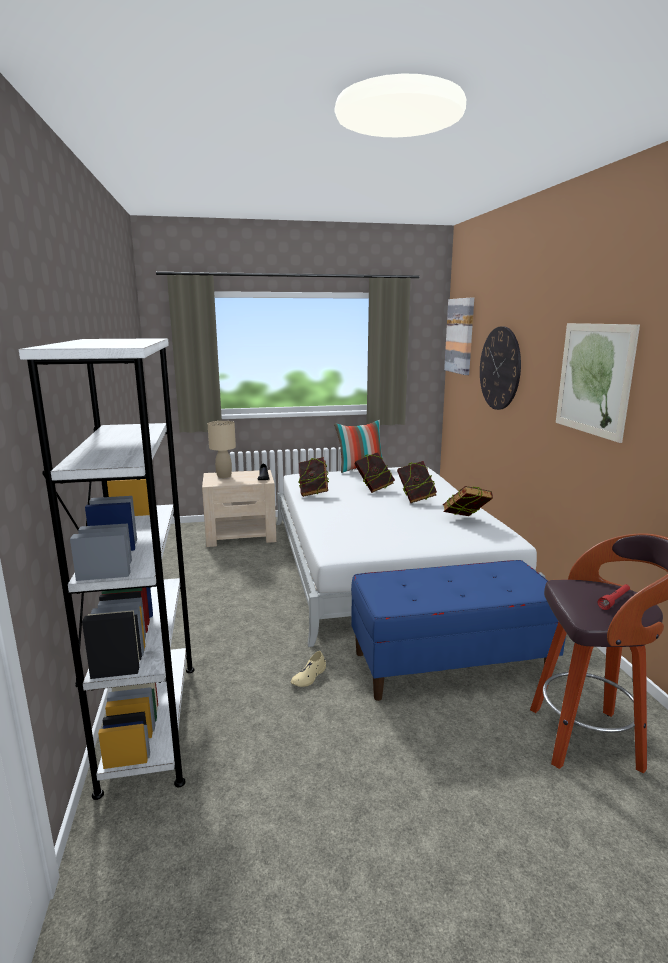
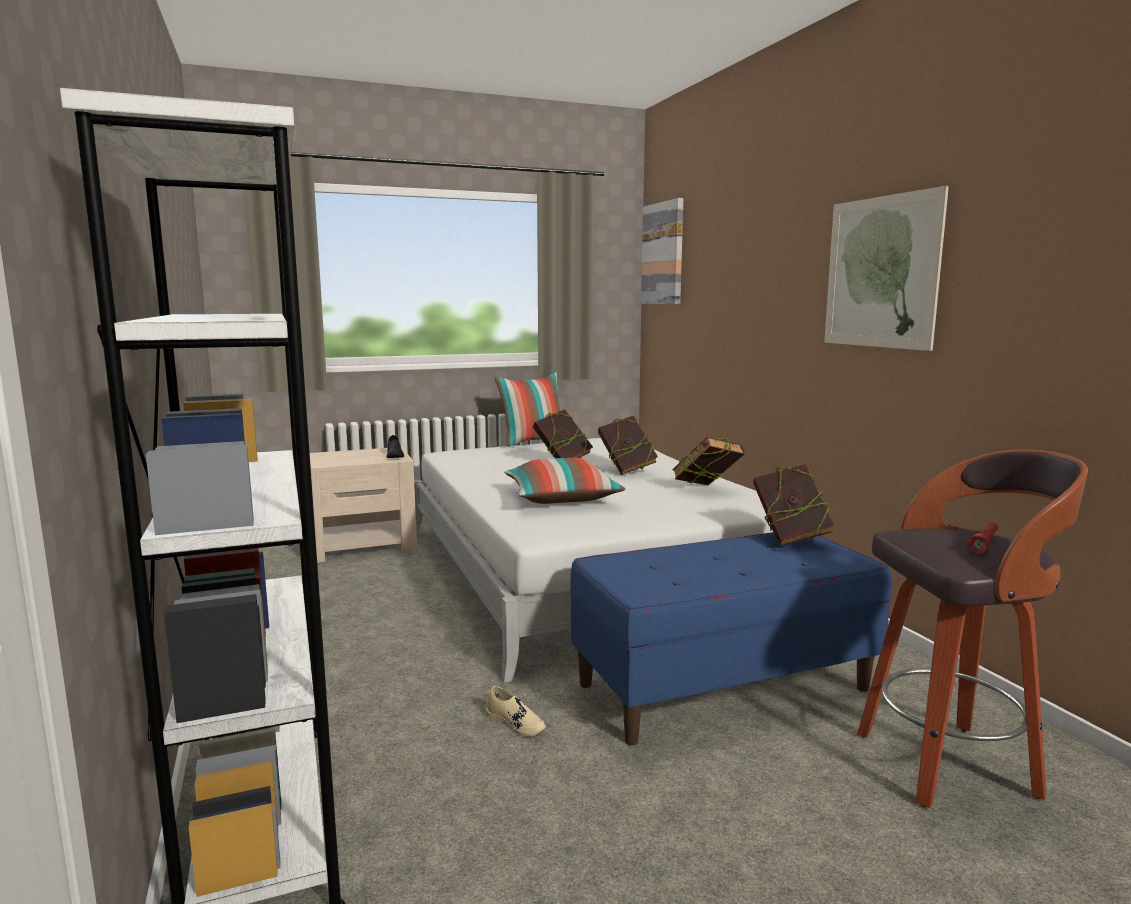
camera: 10 degrees left, 5 degrees down
beige table lamp [207,421,236,478] -> none
beige shoe [291,651,326,687] -> beige shoe turned 75 degrees counterclockwise [486,686,546,736]
book [299,457,329,497] -> book moved to [753,464,835,546]
wall clock [480,326,521,410] -> none
none -> pillow [504,458,625,504]

